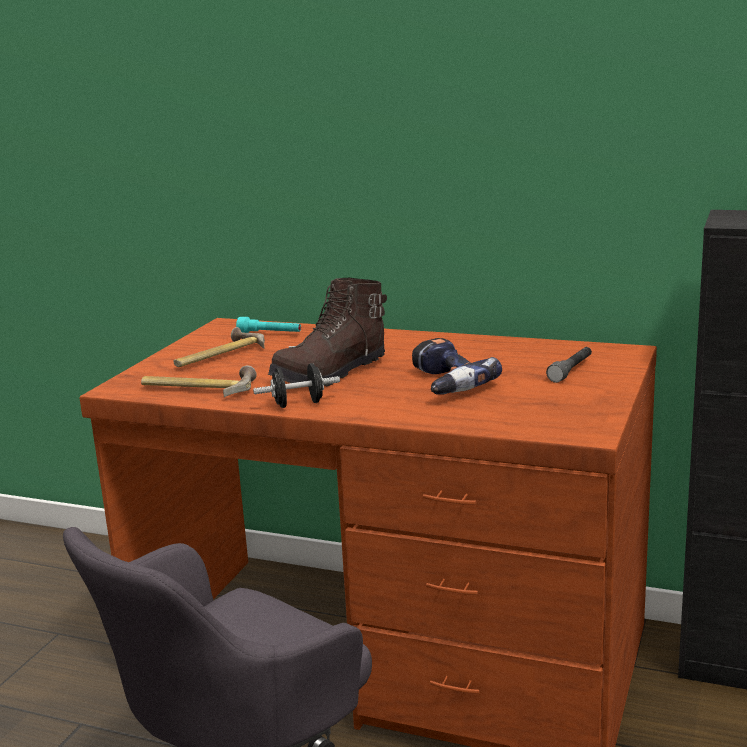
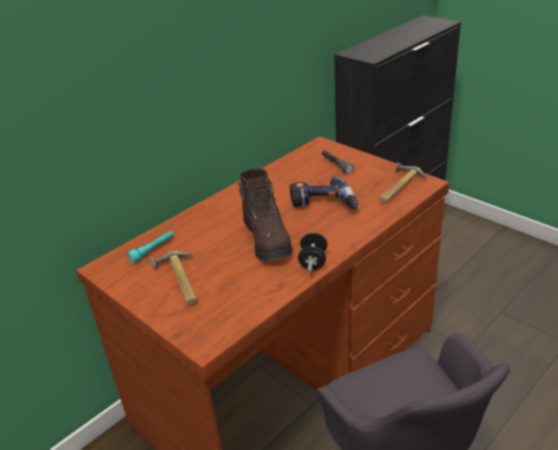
camera: 65 degrees left, 15 degrees up
hammer [141,366,257,397] -> hammer moved to [379,162,426,202]

